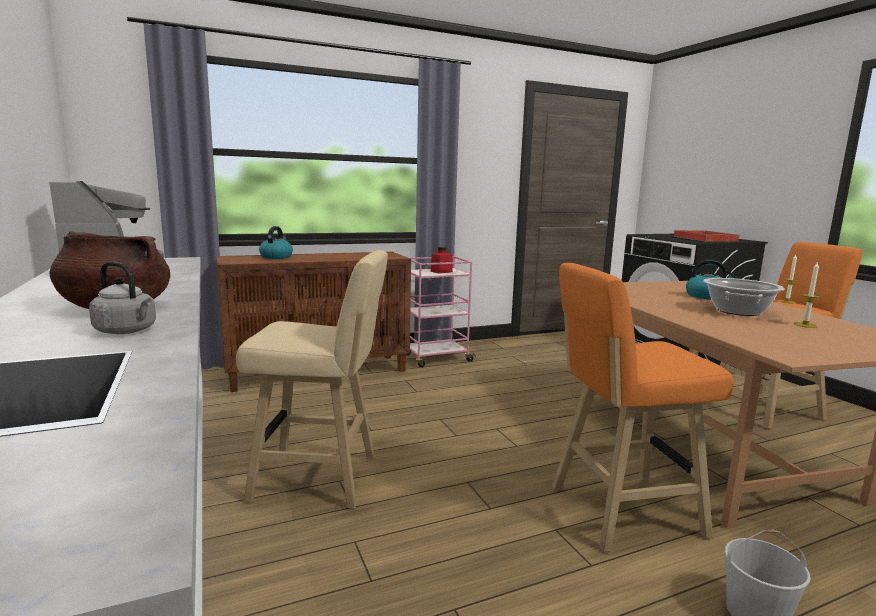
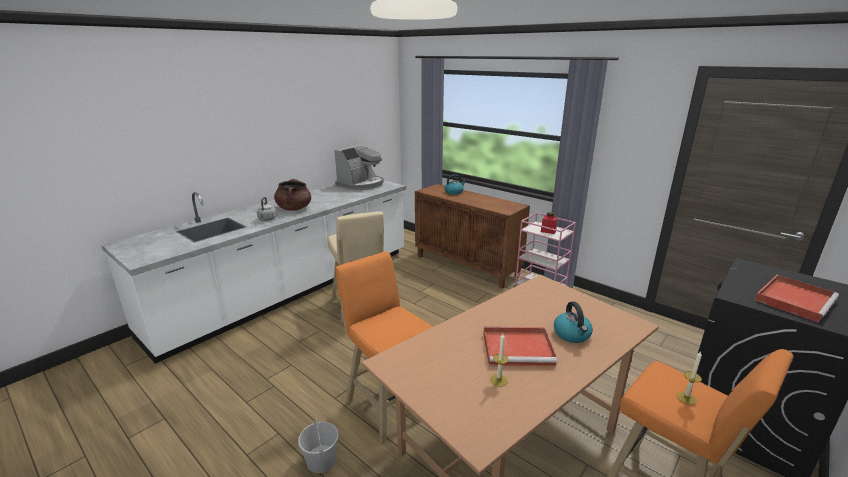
camera: 65 degrees right, 10 degrees up
cooking pot [703,278,785,316] -> red tray [483,327,557,367]

